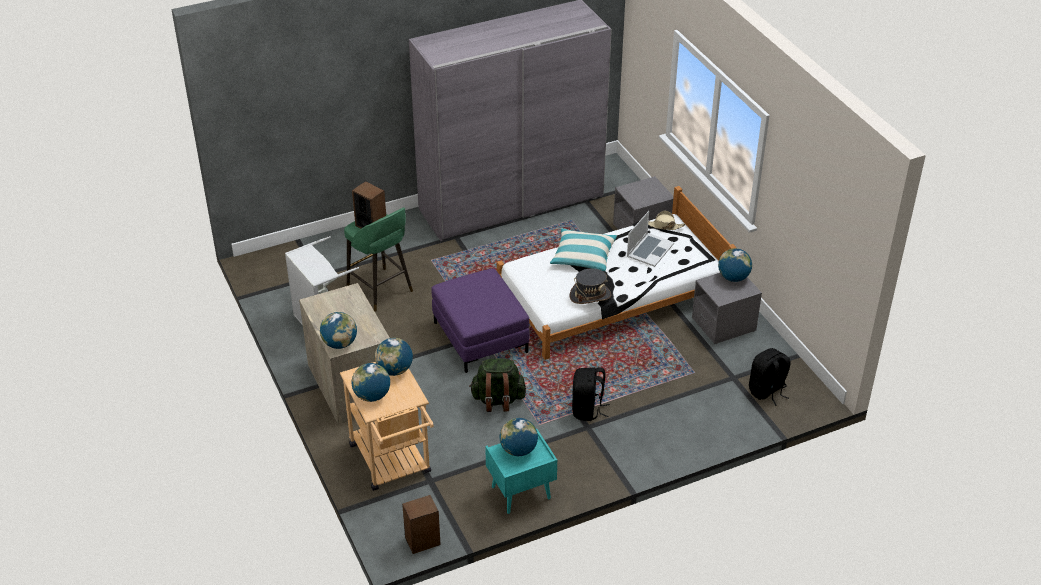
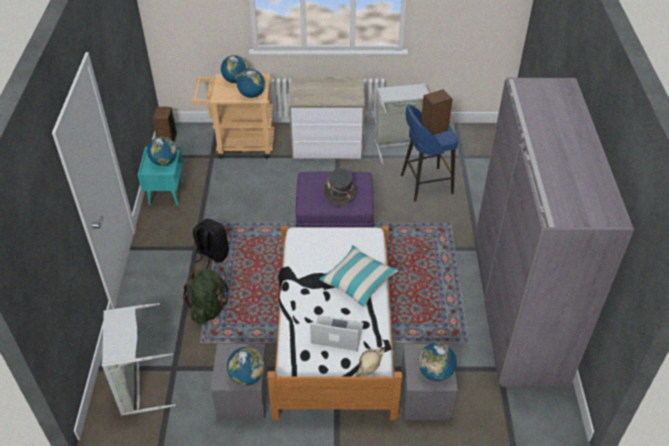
camera: 115 degrees right, 5 degrees up
globe [320,312,357,349] -> globe moved to [418,343,457,381]
green stool [344,207,413,312] -> blue stool [401,104,458,202]
green backpack [469,358,526,412] -> green backpack moved to [182,269,228,324]
grey hat [569,268,612,304] -> grey hat moved to [324,168,357,207]
laptop [627,211,674,267] -> laptop turned 135 degrees clockwise [310,315,364,351]
black backpack [749,348,791,406] -> grey laundry basket [102,303,176,416]

